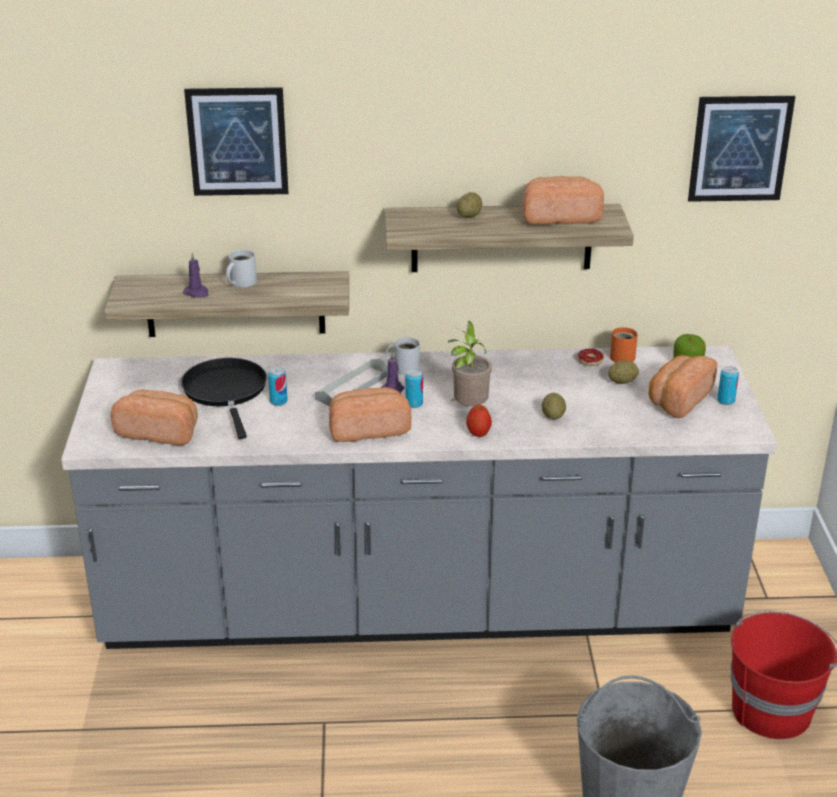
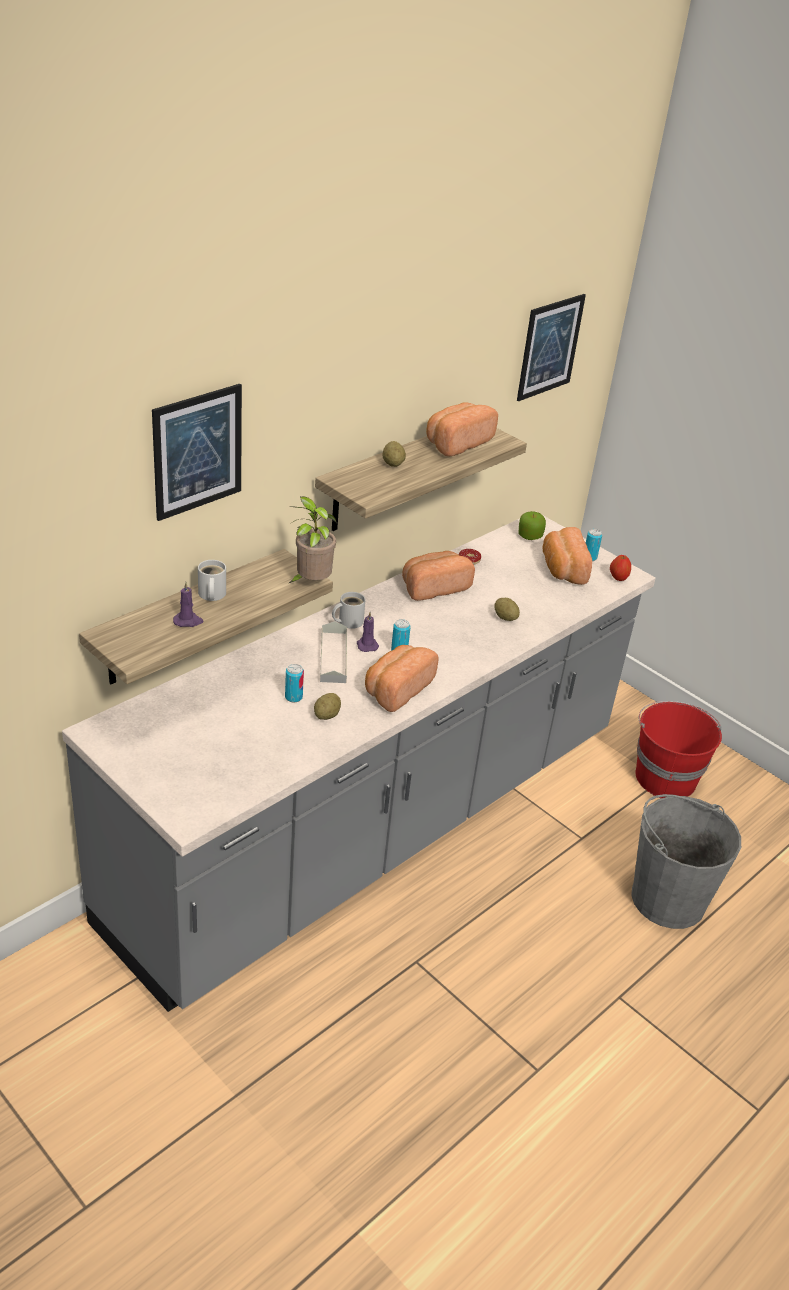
camera: 45 degrees left, 5 degrees up
bread [111,389,198,445] -> bread moved to [402,551,475,601]
black frying pan [181,358,267,439] -> none
potted plant [448,321,492,406] -> potted plant moved to [287,497,337,583]
apple [466,404,492,437] -> apple moved to [610,555,631,581]
potato [608,360,639,384] -> potato moved to [314,693,341,720]
orange mug [610,327,638,363] -> none

